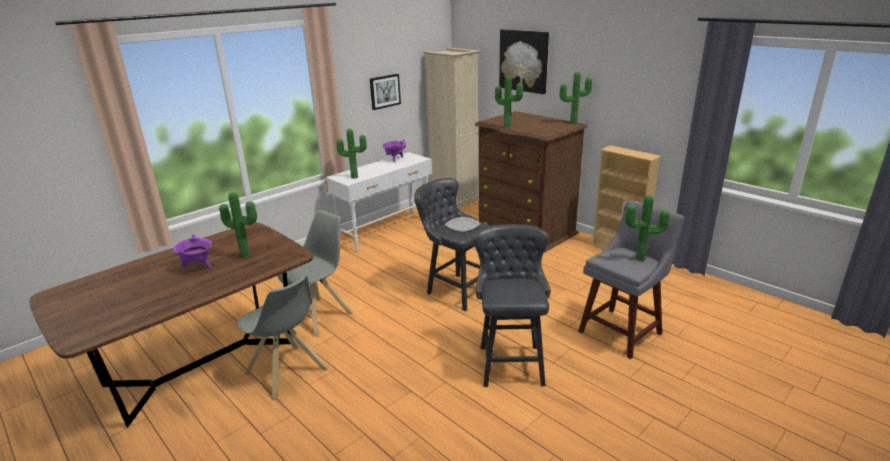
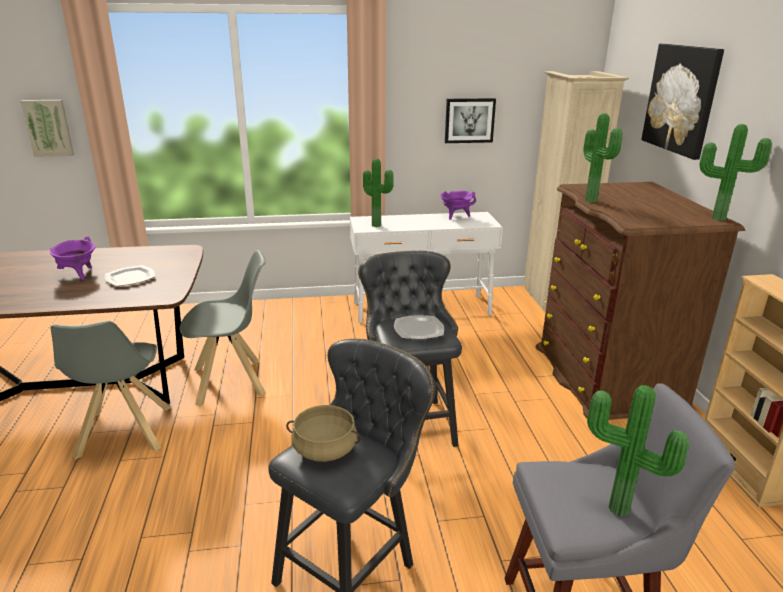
camera: 35 degrees right, 0 degrees up
potted plant [219,192,257,259] -> plate [105,265,155,286]
none -> picture [21,100,74,157]
none -> beige cooking pot [286,405,361,462]

